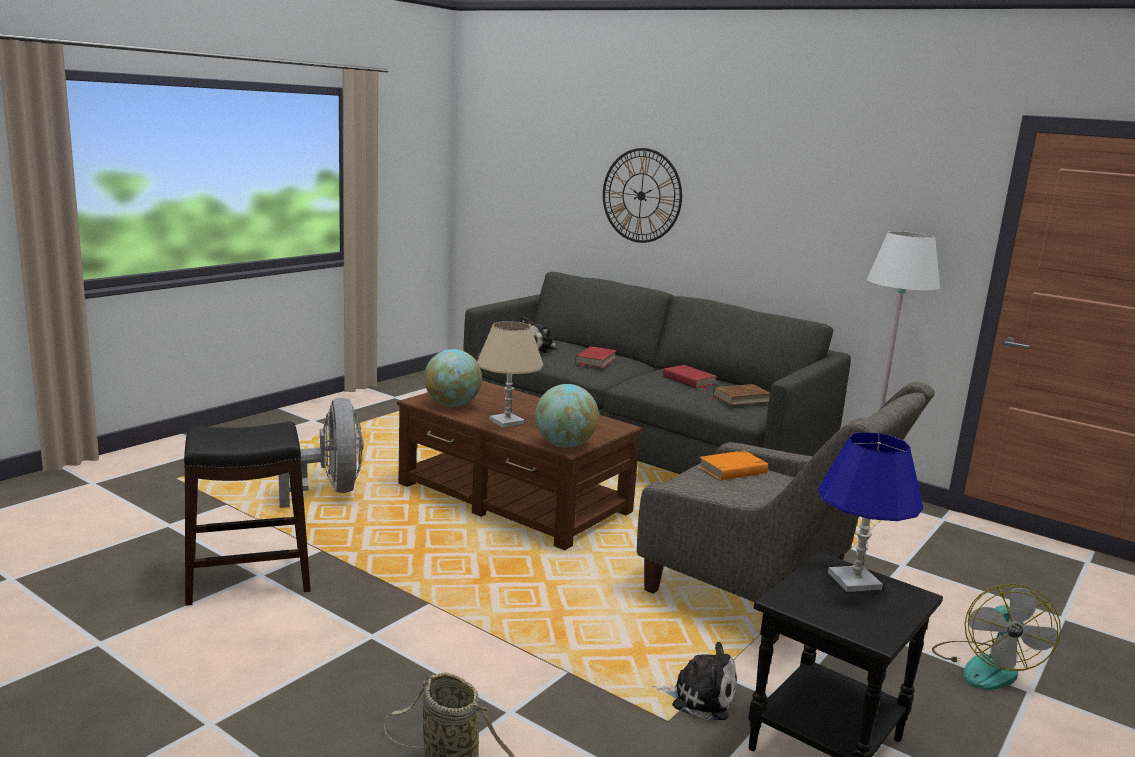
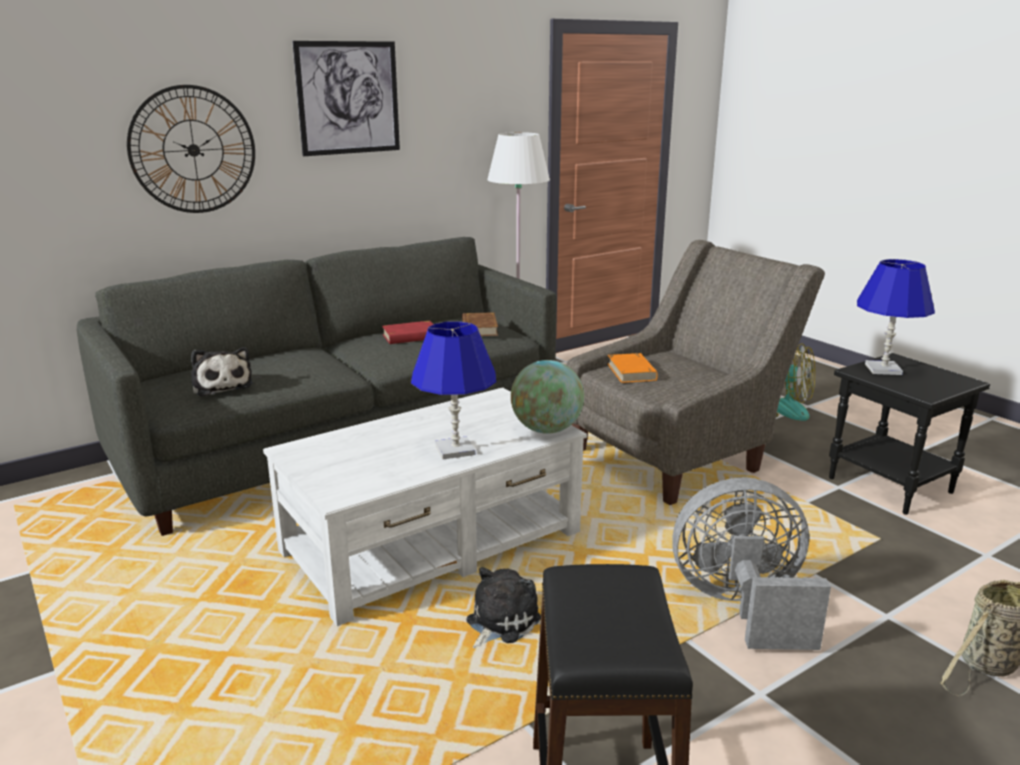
camera: 70 degrees left, 5 degrees up
grey fan [279,398,363,508] -> grey fan moved to [672,477,831,650]
brown coffee table [397,381,643,550] -> white coffee table [263,387,587,626]
globe [424,349,482,407] -> none
beige table lamp [476,321,543,428] -> blue table lamp [411,321,496,459]
red book [575,346,617,368] -> none
plush toy [652,642,737,720] -> plush toy moved to [466,567,541,649]
none -> picture [292,41,400,156]

